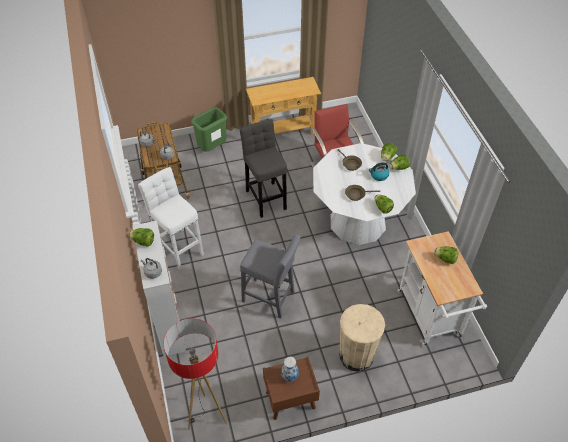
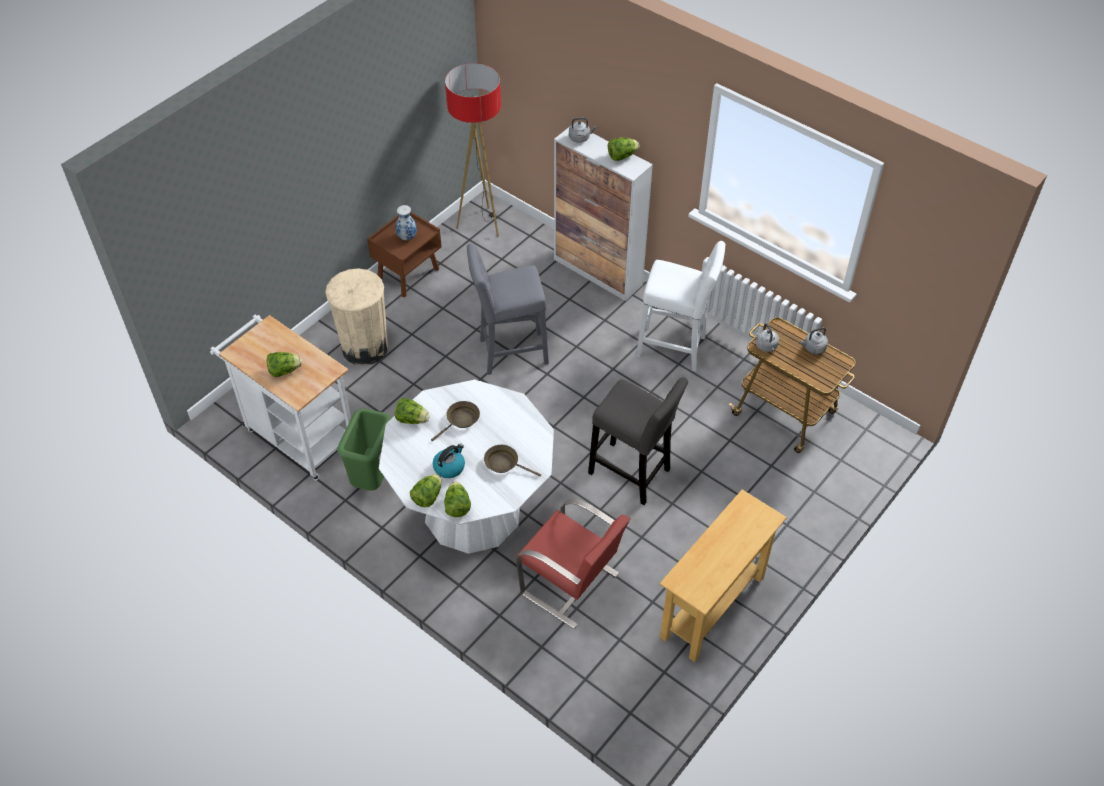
camera: 145 degrees right, 0 degrees up
green trash can [191,107,227,151] -> green trash can moved to [337,408,391,491]

